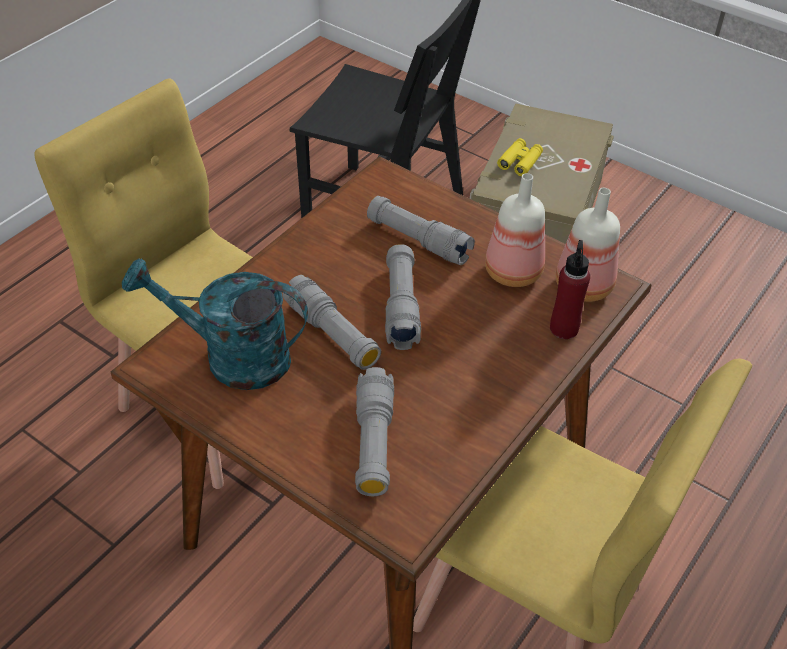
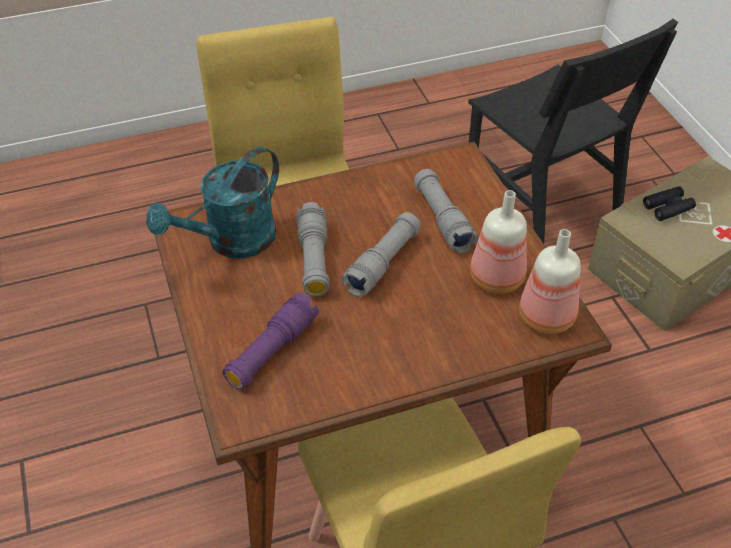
camera: 35 degrees right, 0 degrees up
turquoise watering can [122,258,308,390] -> turquoise watering can turned 90 degrees counterclockwise [146,147,279,258]
grey flashlight [355,367,394,496] -> purple flashlight [223,293,319,389]
yellow binoculars [497,138,543,176] -> black binoculars [643,186,696,221]
red bottle [550,240,590,339] -> none

